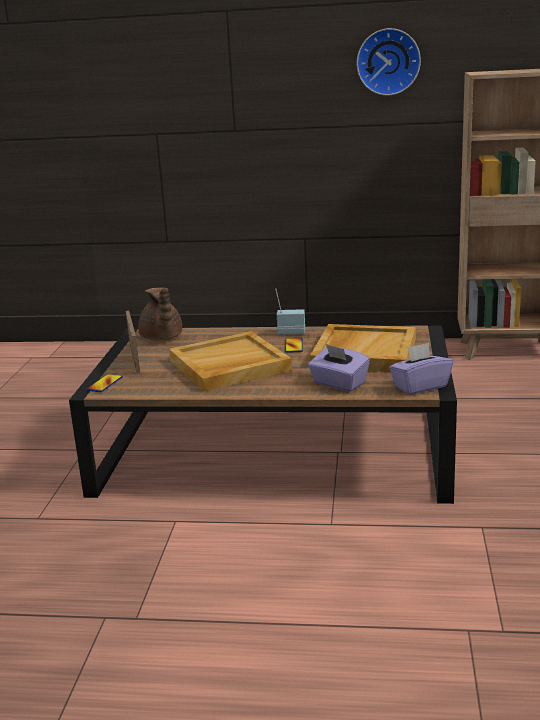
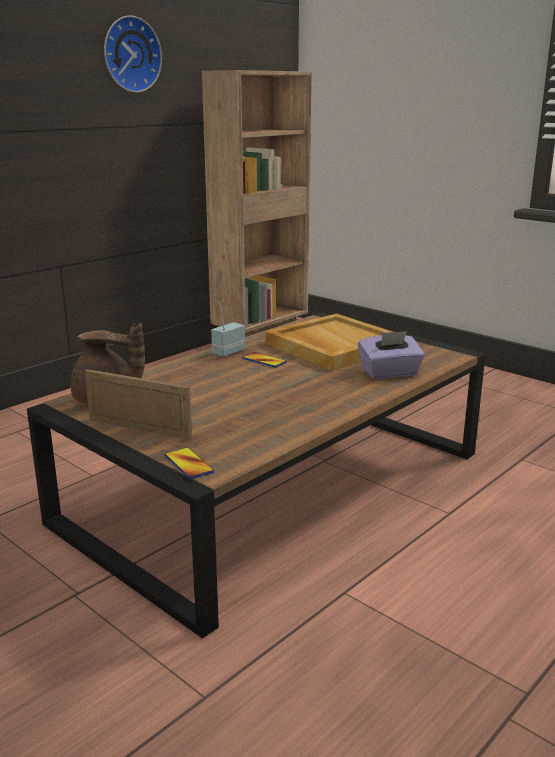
camera: 55 degrees left, 0 degrees up
beige tray [169,331,292,392] -> none
purple tissue box [389,343,453,395] -> none

